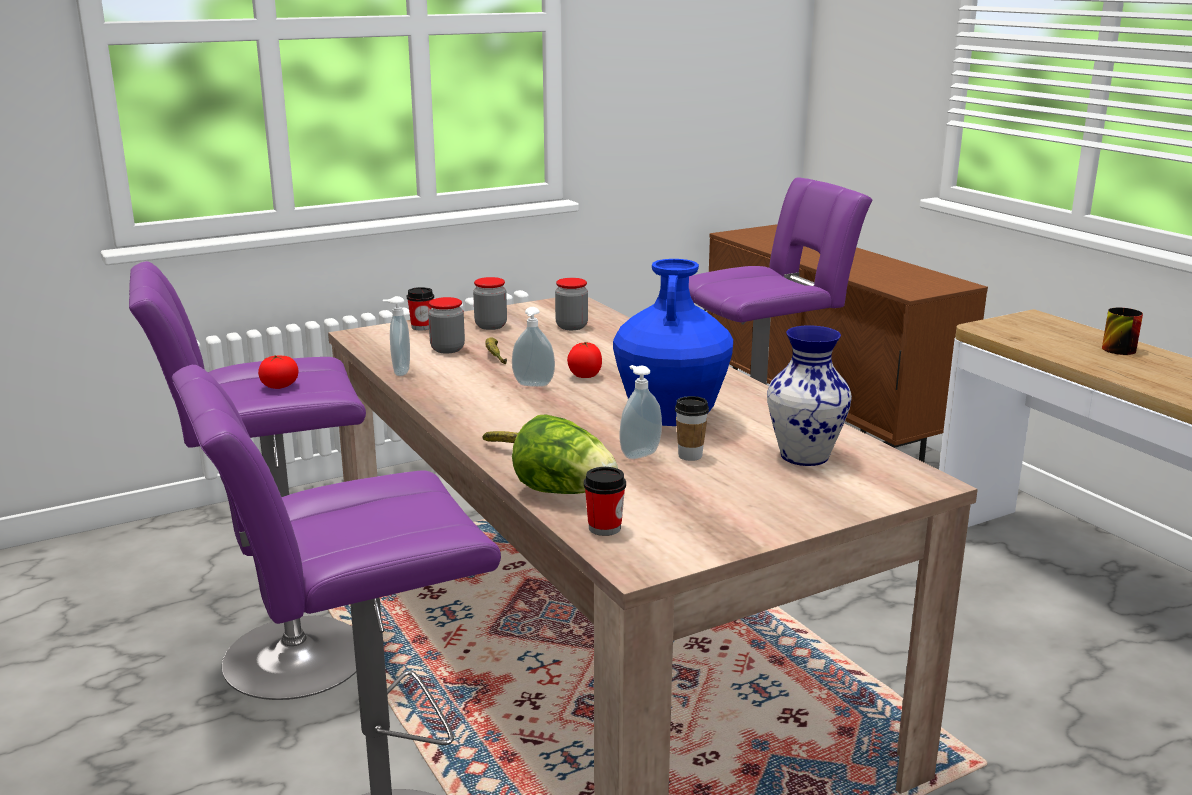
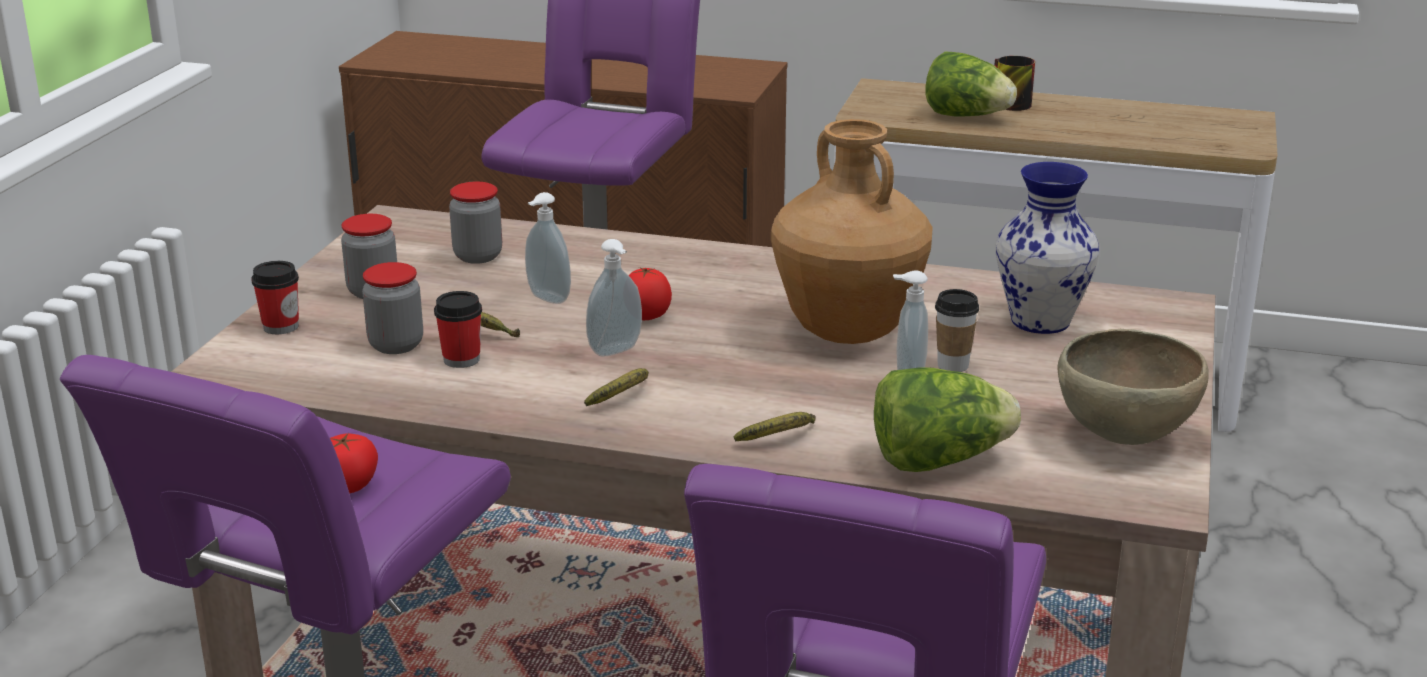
camera: 45 degrees left, 5 degrees up
soap dispenser [383,296,410,376] -> soap dispenser moved to [525,192,571,304]
cup [584,467,626,536] -> cup moved to [434,291,482,368]
blue vase [613,259,733,426] -> brown vase [771,119,933,344]
none -> banana [584,368,649,406]
none -> lettuce [925,51,1017,117]
none -> brown bowl [1057,329,1209,445]

